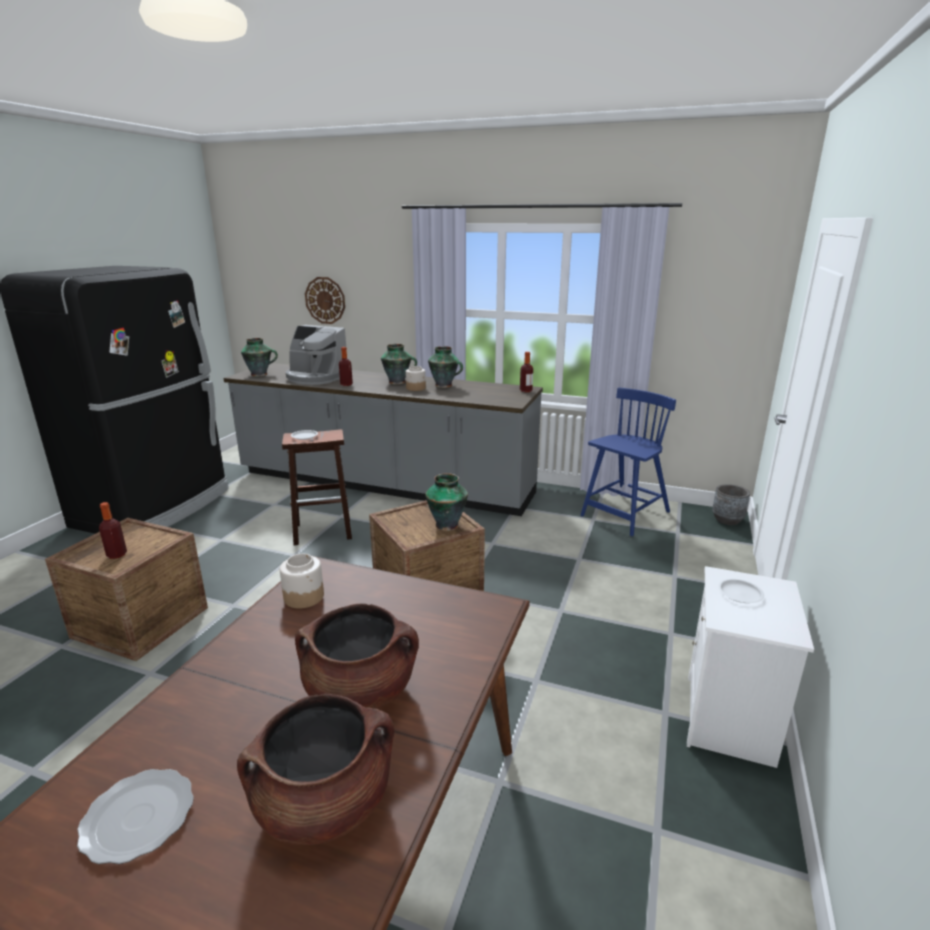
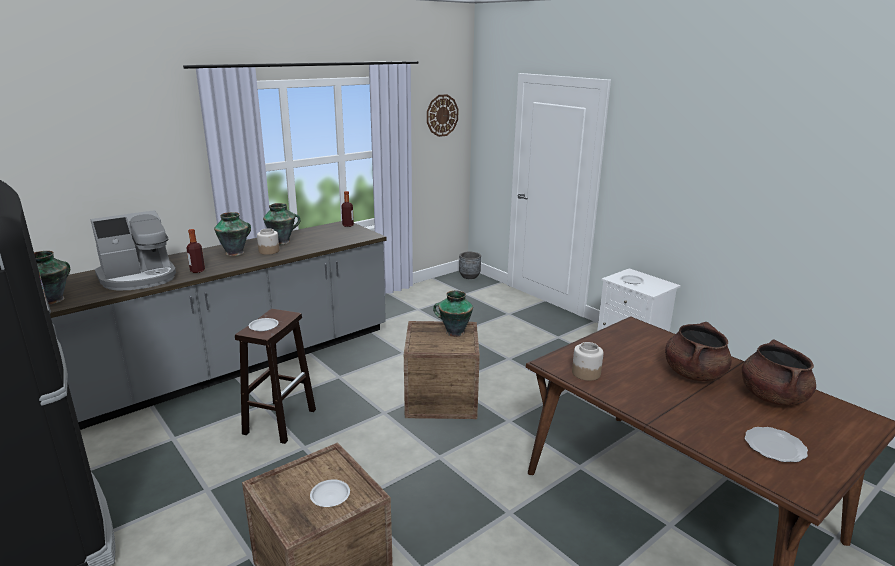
camera: 60 degrees left, 0 degrees up
bottle [99,502,127,559] -> white plate [310,479,350,507]
wall clock [305,277,345,324] -> wall clock moved to [427,94,458,137]
blue chair [580,388,676,536] -> none

